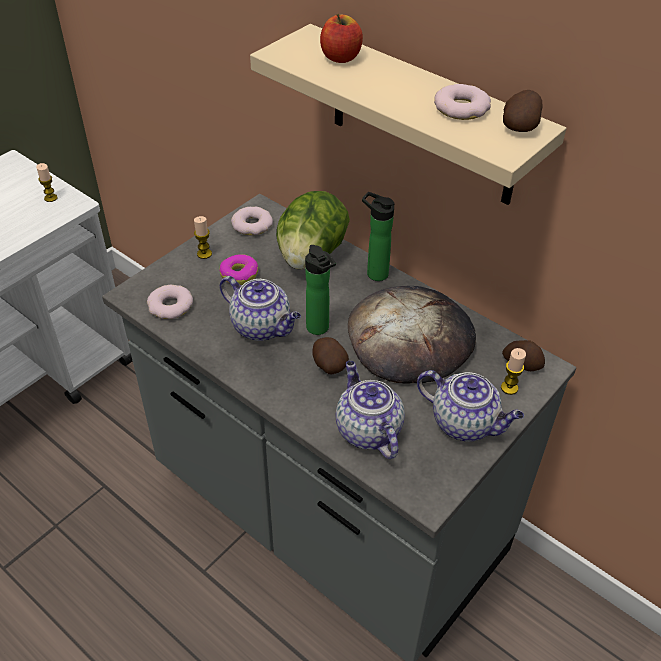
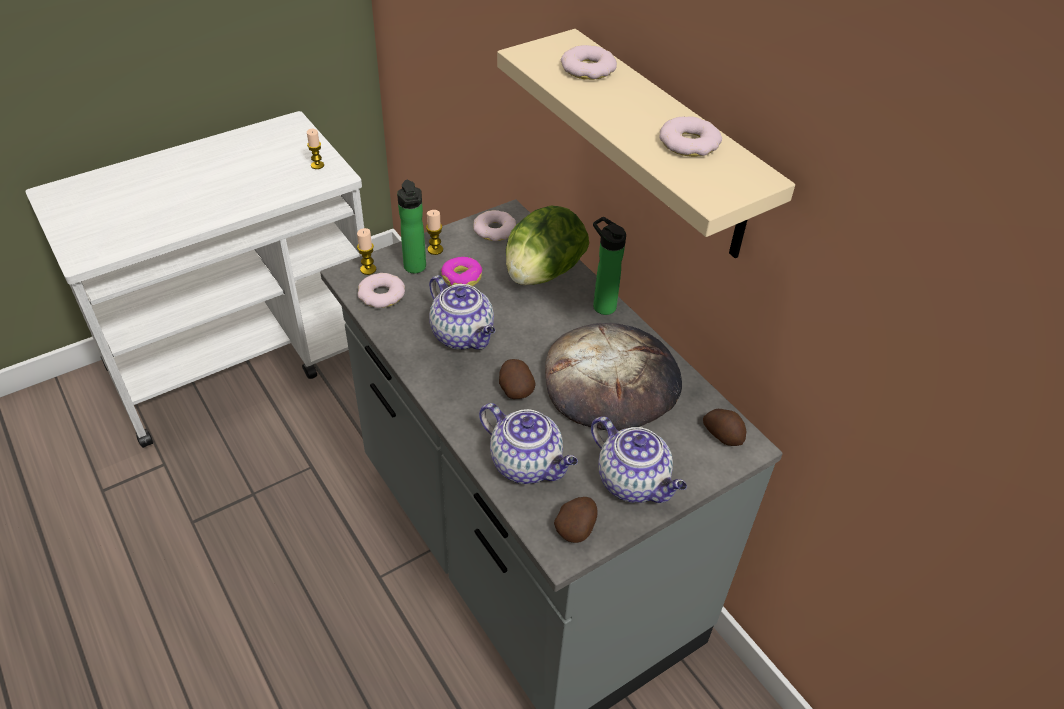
camera: 15 degrees right, 0 degrees up
bottle [305,245,336,335] -> bottle moved to [397,180,426,273]
apple [320,13,363,63] -> donut [561,45,617,80]
teapot [335,361,405,459] -> teapot turned 135 degrees clockwise [479,403,578,484]
candle [501,348,526,395] -> candle moved to [357,228,376,275]
potato [503,90,543,132] -> potato moved to [554,497,598,543]

